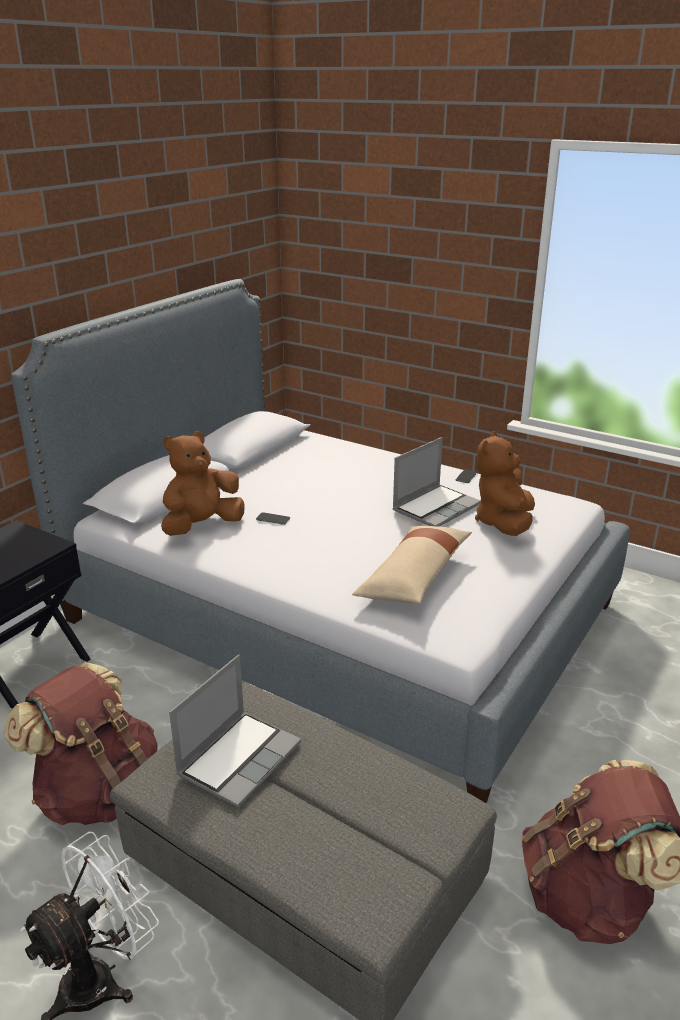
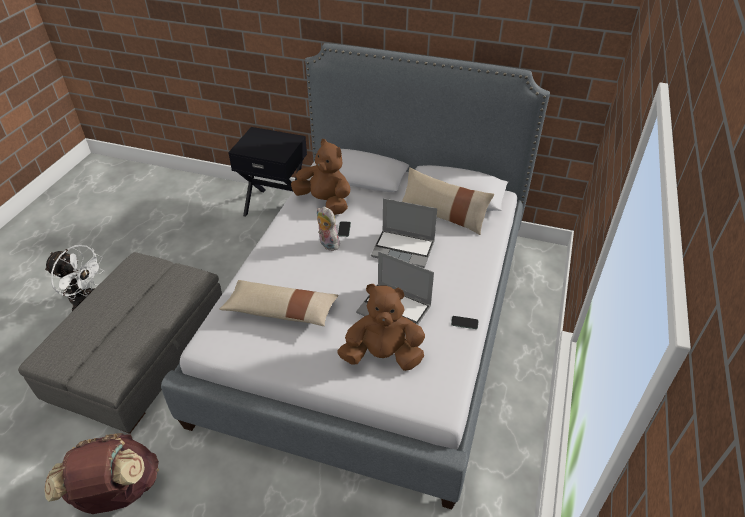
camera: 75 degrees right, 15 degrees up
brown backpack [4,662,158,825] -> none
laptop [169,655,301,808] -> laptop moved to [371,198,437,268]
none -> plush toy [317,206,341,251]
none -> beige pillow [402,167,494,235]

